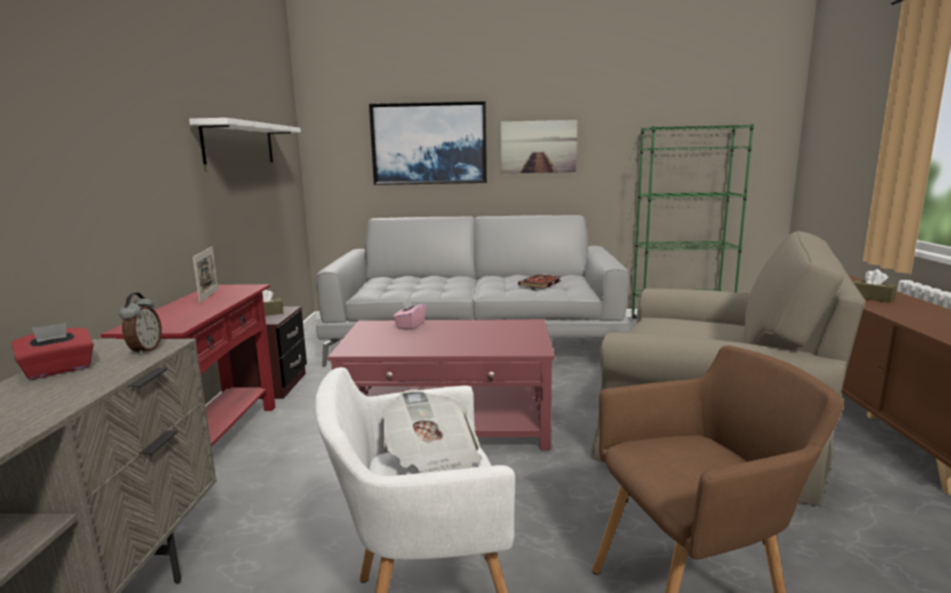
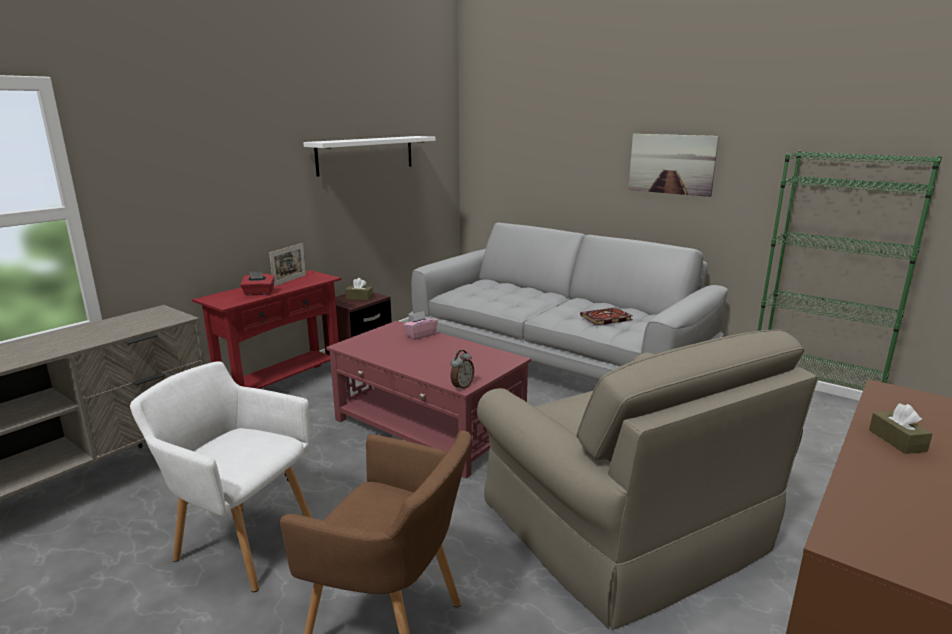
camera: 35 degrees right, 5 degrees up
red tissue box [11,323,94,380] -> red tissue box moved to [240,272,275,295]
alarm clock [119,292,162,356] -> alarm clock moved to [451,350,474,391]
picture [369,101,487,185] -> none
newspaper [382,389,482,473] -> none

